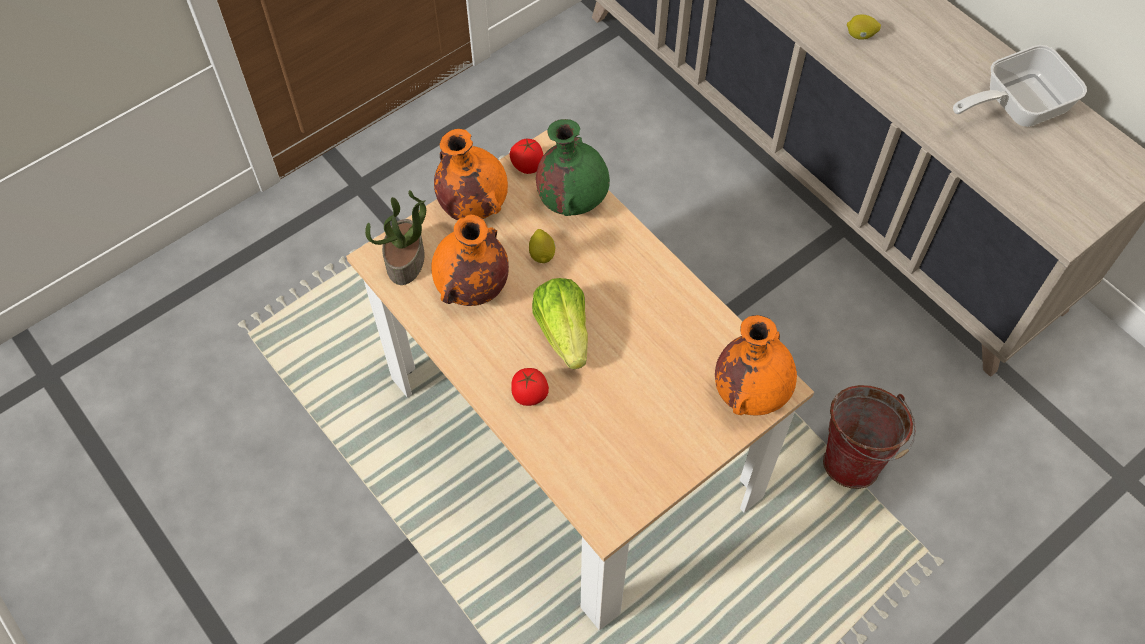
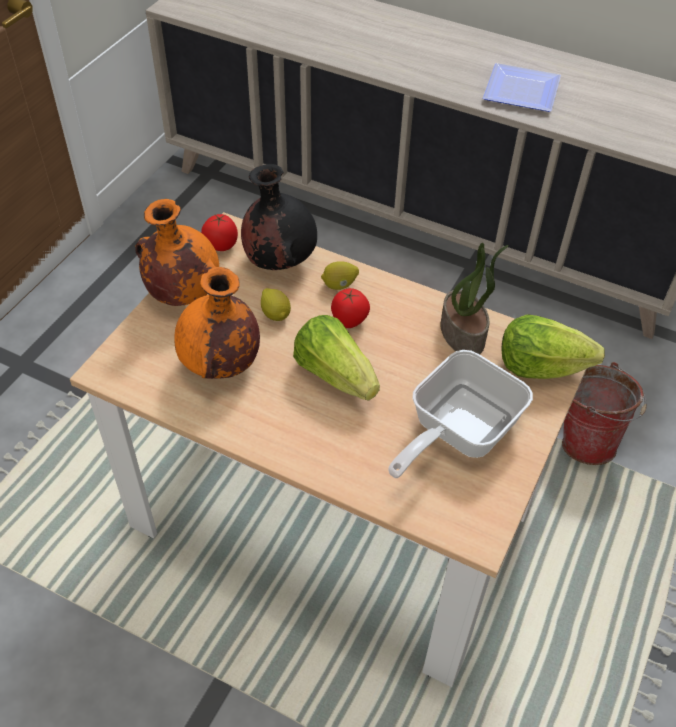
camera: 25 degrees left, 10 degrees down
potted plant [365,190,426,285] -> potted plant moved to [440,243,509,354]
tomato [511,368,549,406] -> tomato moved to [331,288,370,328]
green vase [536,119,610,216] -> black vase [241,164,317,270]
orange vase [715,315,797,416] -> lettuce [502,314,605,379]
lemon [847,14,881,40] -> lemon moved to [321,261,359,290]
frying pan [953,45,1087,127] -> frying pan moved to [388,350,533,478]
none -> plate [483,63,561,112]

